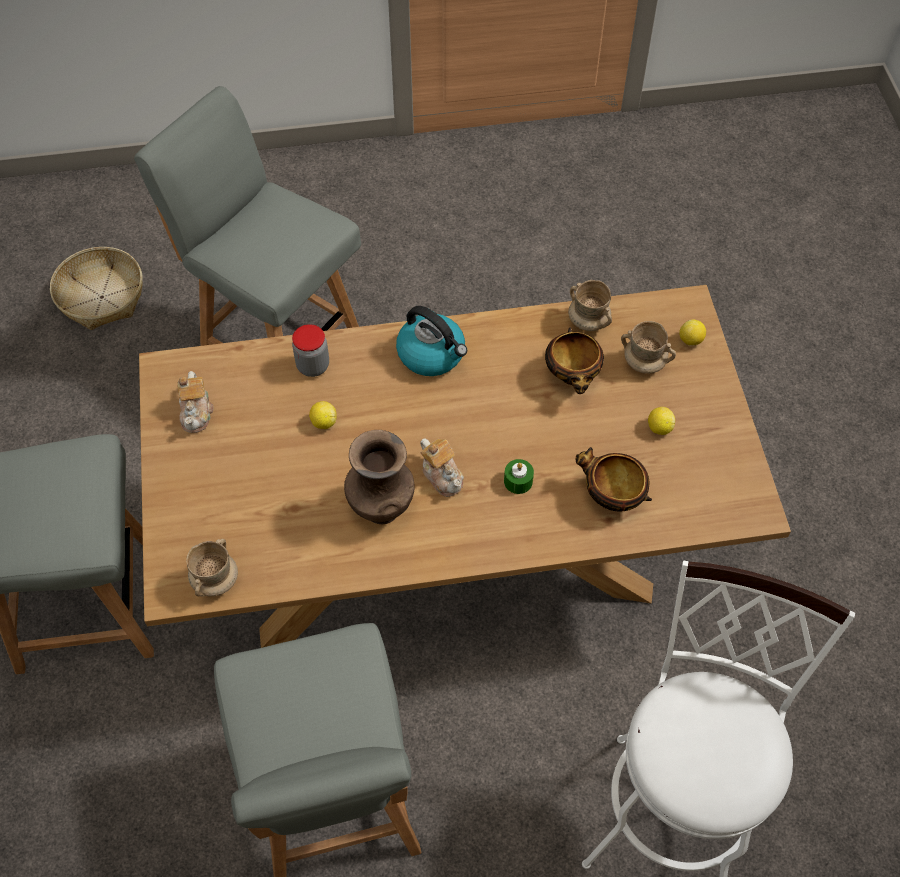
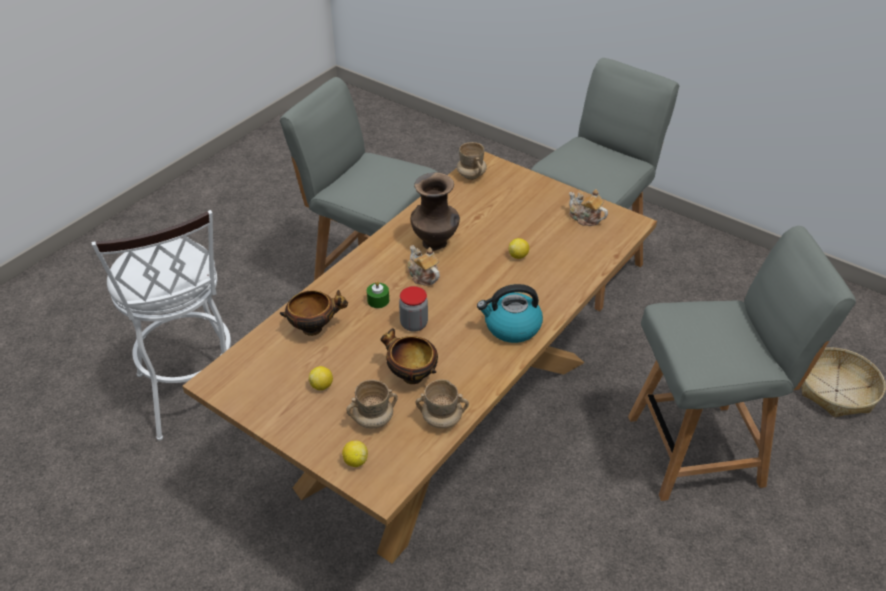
camera: 135 degrees right, 15 degrees down
jar [292,324,329,377] -> jar moved to [399,286,428,332]
teapot [420,439,464,497] -> teapot turned 45 degrees clockwise [408,245,440,286]

